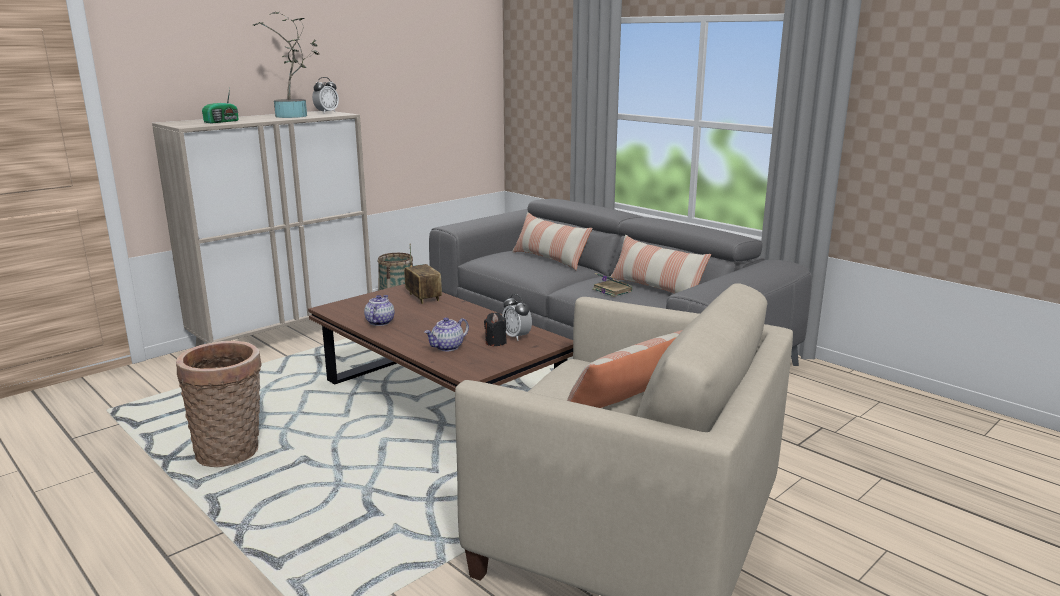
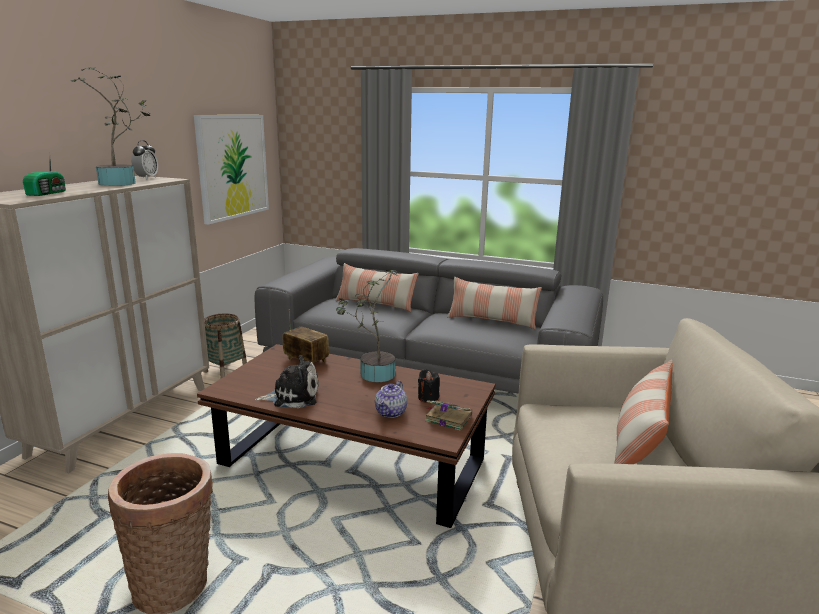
camera: 25 degrees left, 0 degrees up
teapot [364,295,394,326] -> plush toy [255,355,319,408]
alarm clock [502,294,532,341] -> none
book [592,273,632,297] -> book moved to [425,401,472,431]
none -> picture [194,115,269,225]
none -> potted plant [336,270,401,382]

